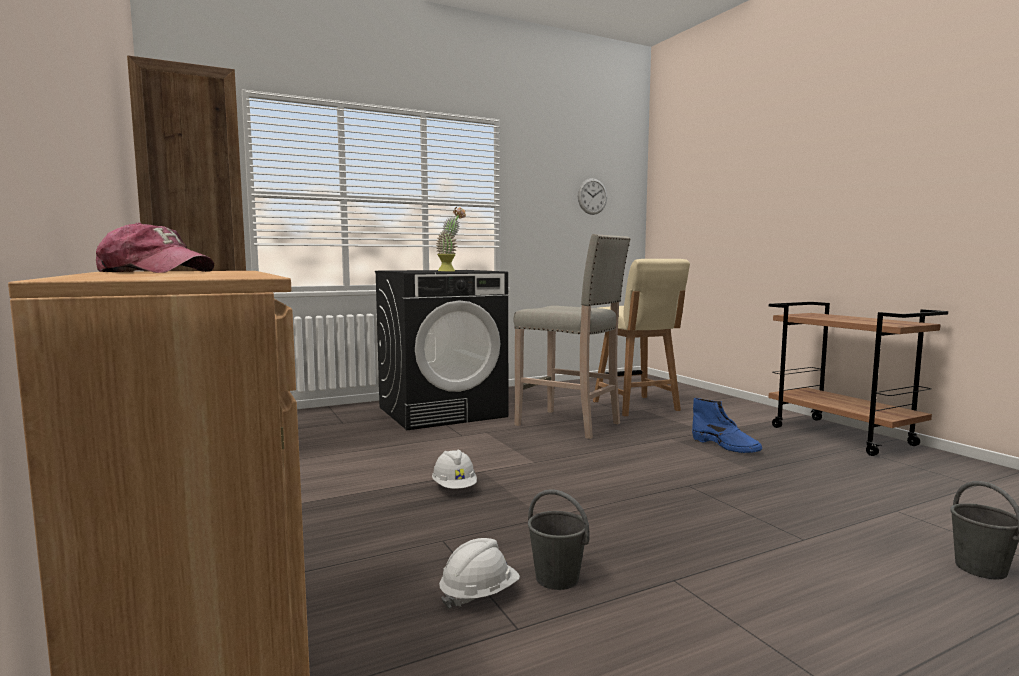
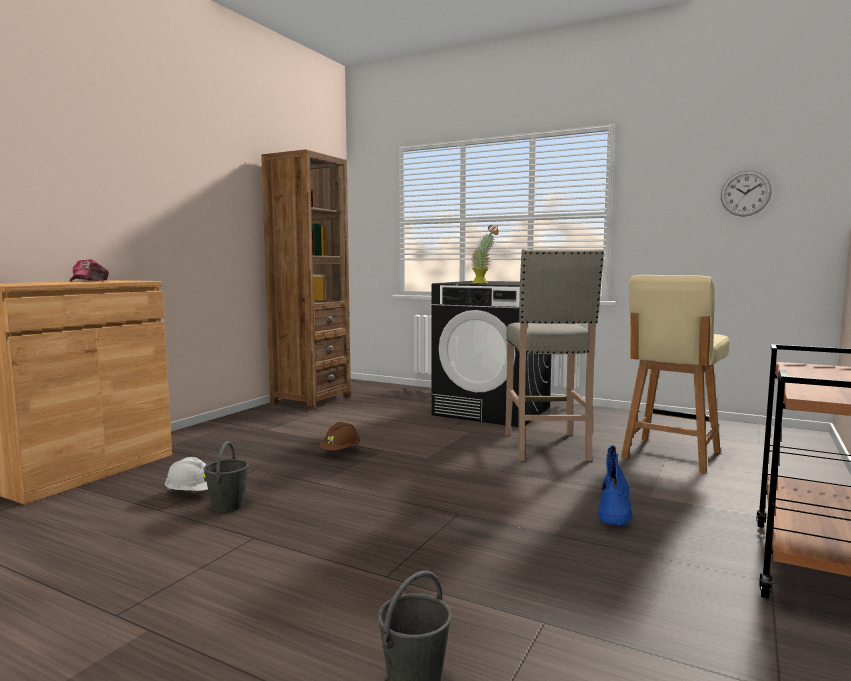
camera: 55 degrees right, 0 degrees up
white hard hat [432,449,477,489] -> brown hard hat [320,422,360,450]

